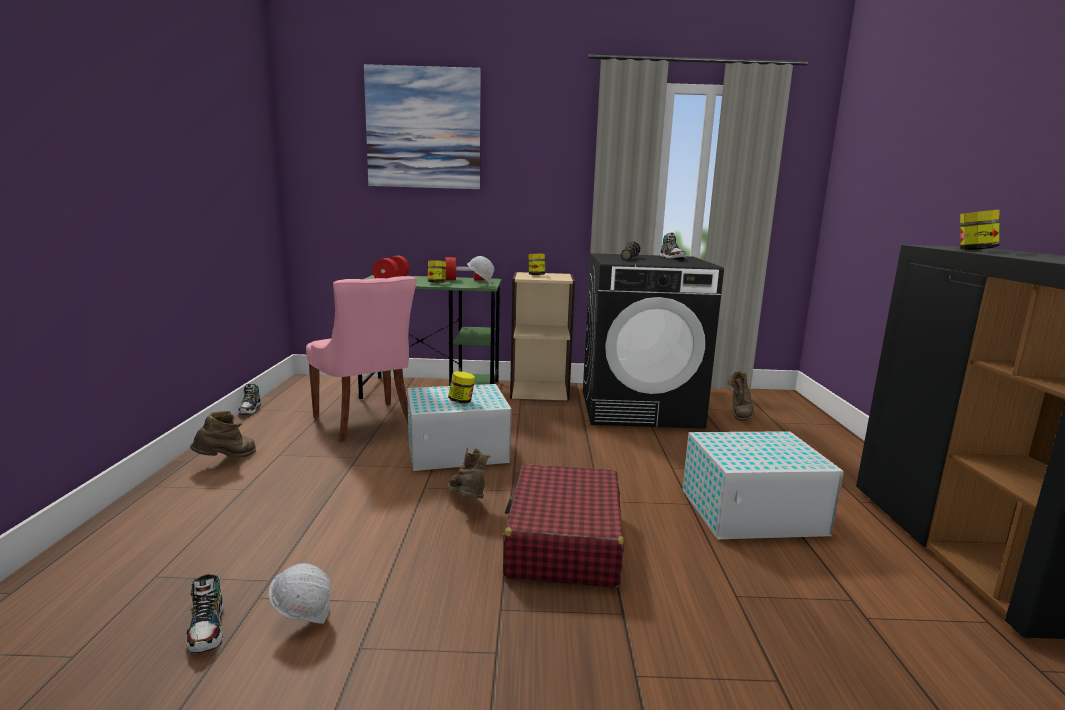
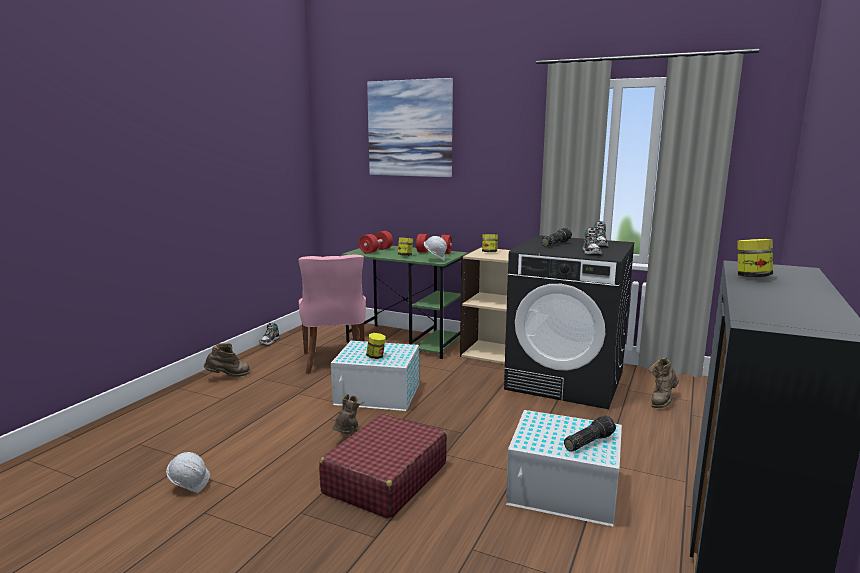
camera: 25 degrees right, 0 degrees up
shoe [186,574,223,653] -> shoe moved to [583,227,602,256]
none -> flashlight [564,415,616,452]

